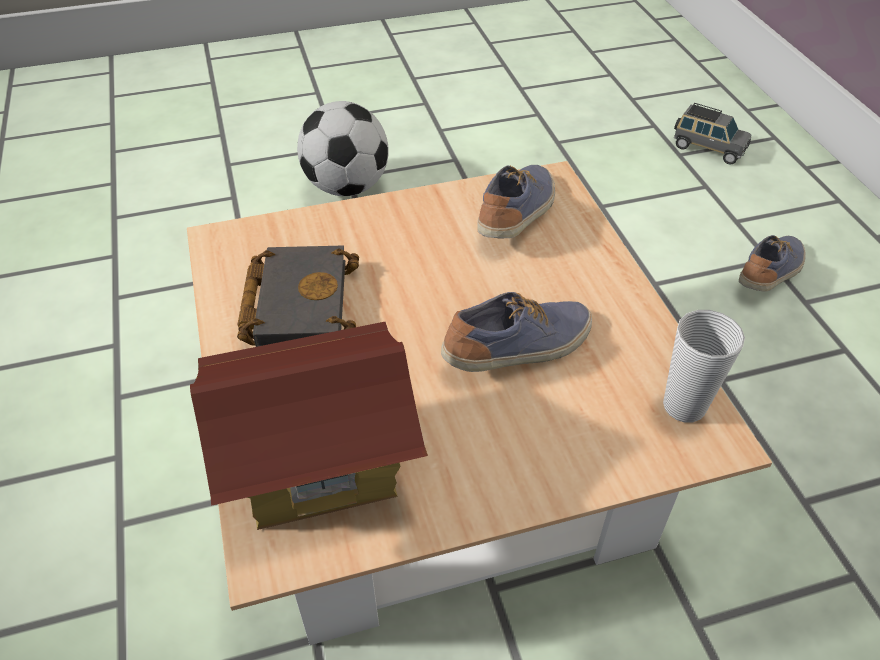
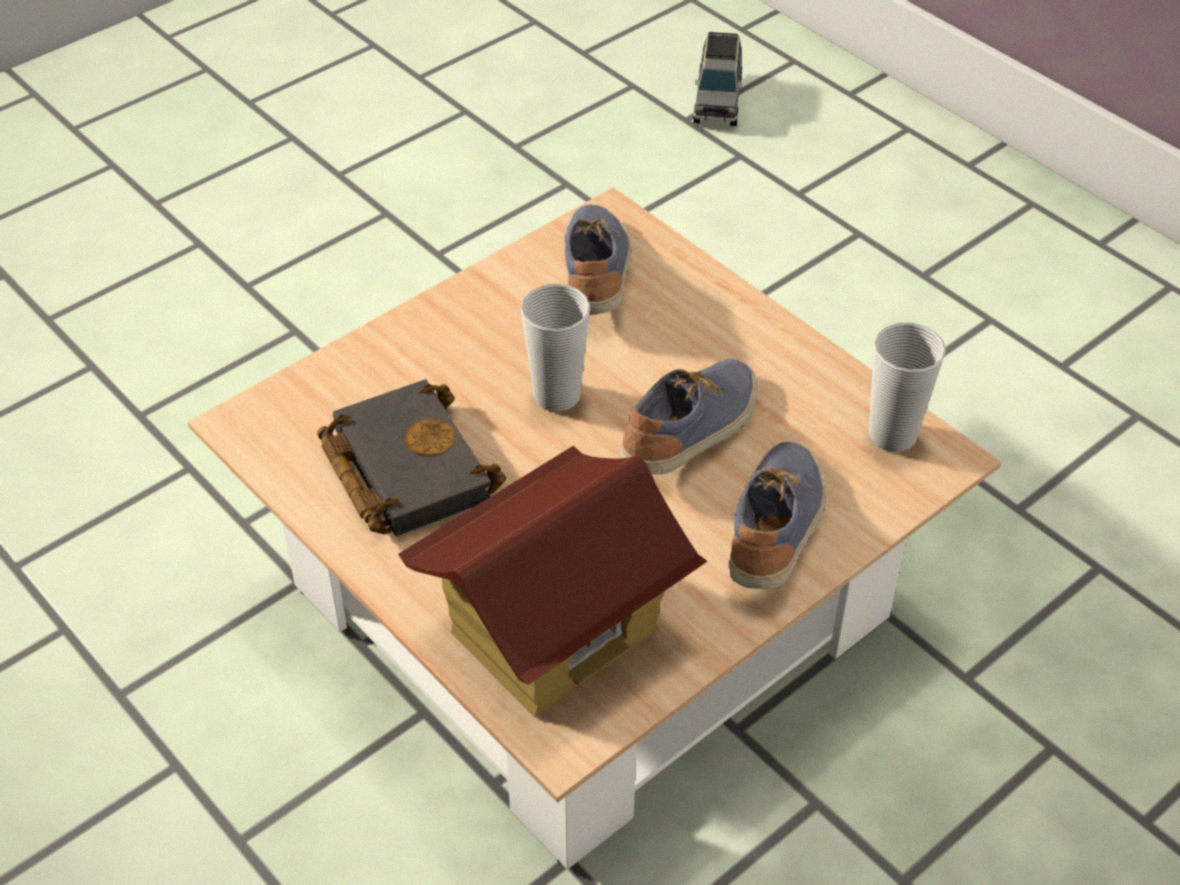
camera: 25 degrees left, 0 degrees up
football [297,101,389,196] -> none
grey toy car [674,103,752,165] -> grey toy car turned 90 degrees clockwise [693,32,742,126]
shoe [739,235,806,292] -> shoe moved to [729,442,826,589]
none -> cup [521,284,590,412]

